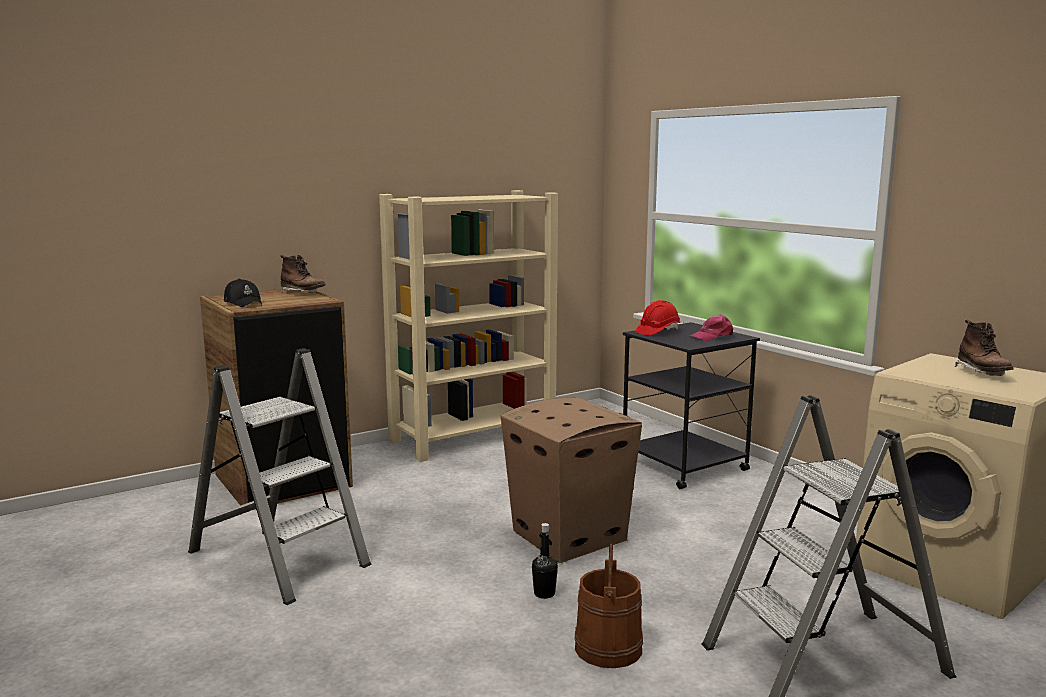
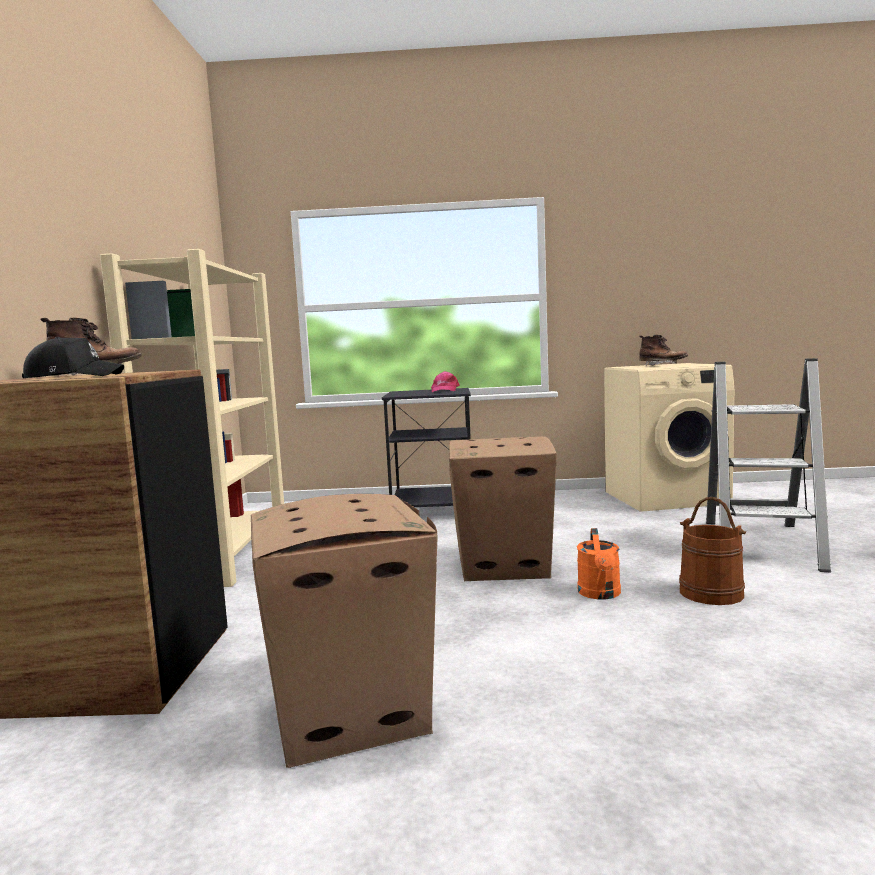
camera: 55 degrees left, 5 degrees down
grey step ladder [188,348,371,605] -> cardboard box [251,494,437,768]
black bottle [532,523,558,599] -> orange watering can [577,528,621,600]
red hard hat [636,300,680,336] -> none

